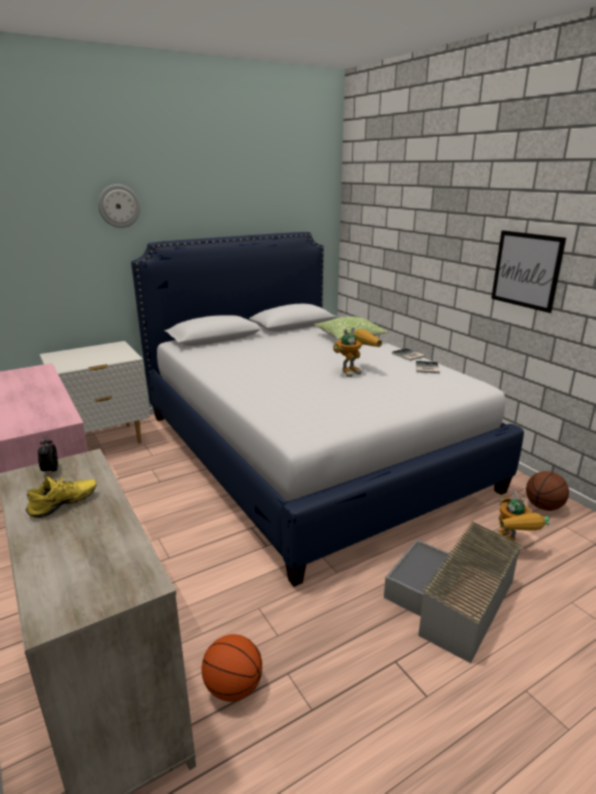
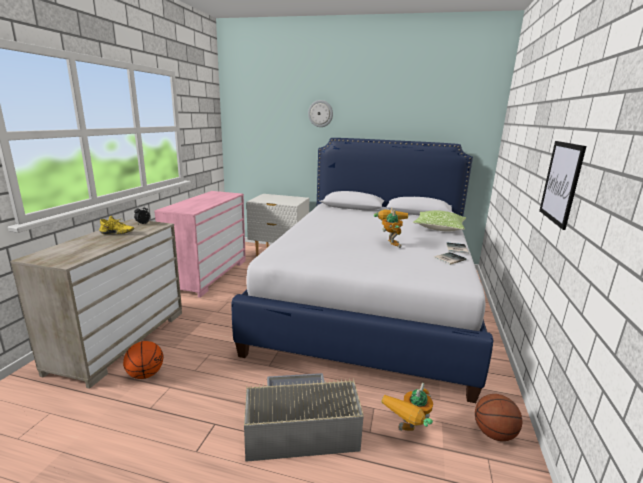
camera: 45 degrees right, 5 degrees down
toy robot [333,327,382,377] -> toy robot turned 105 degrees counterclockwise [374,208,408,248]

